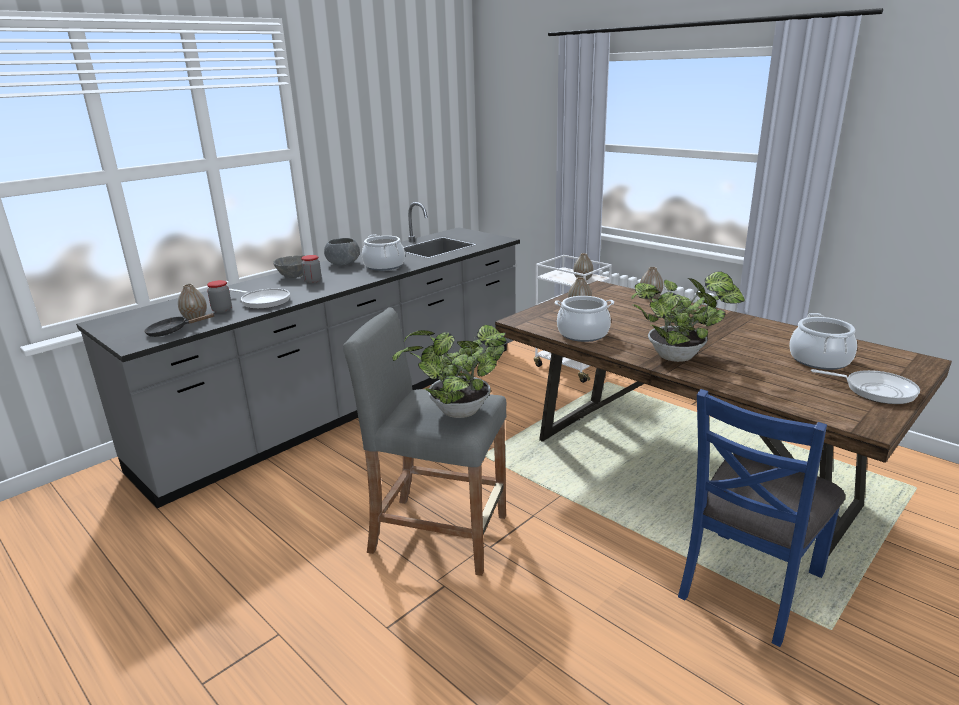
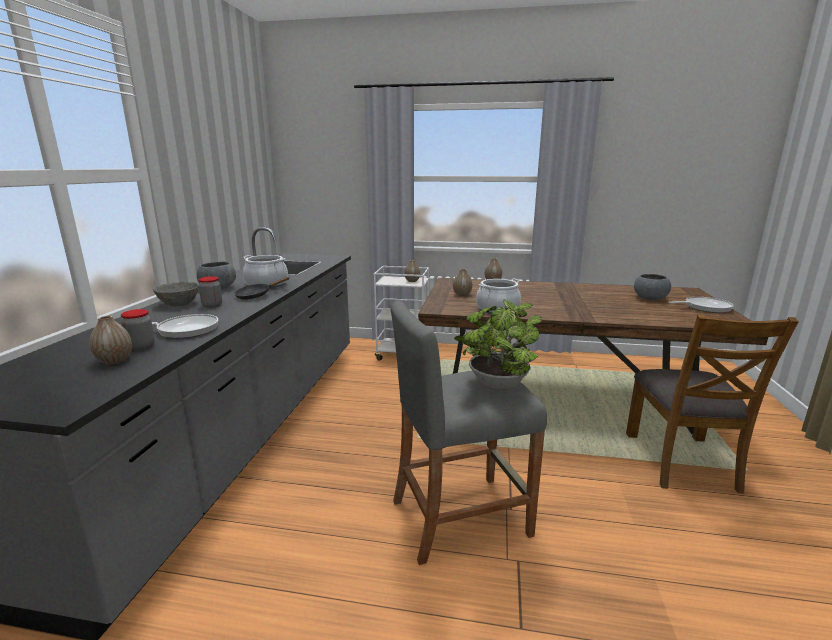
camera: 35 degrees left, 5 degrees down
black frying pan [144,313,215,337] -> black frying pan moved to [234,277,290,300]
potted plant [631,271,745,362] -> none
blue chair [678,389,845,647] -> brown chair [626,314,799,494]
cooking pot [789,313,857,370] -> grey bowl [634,274,671,300]

